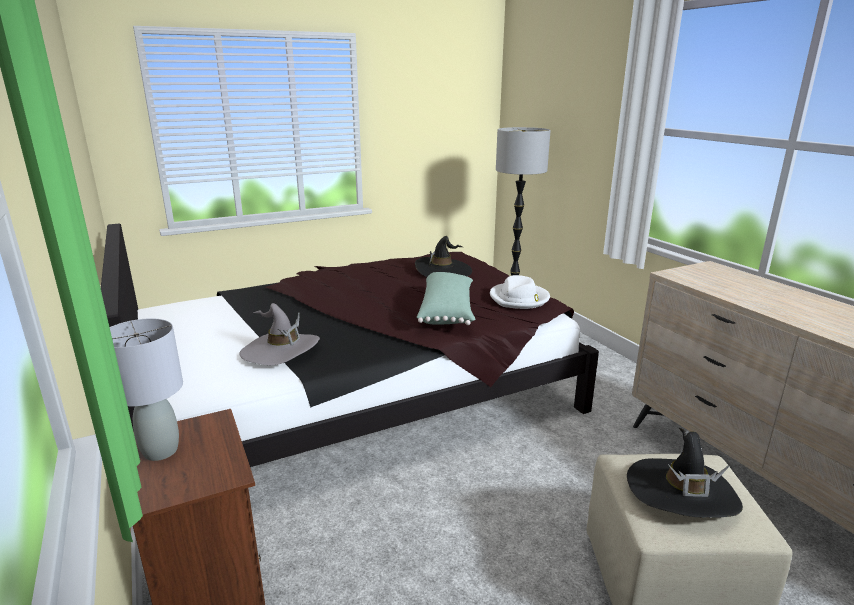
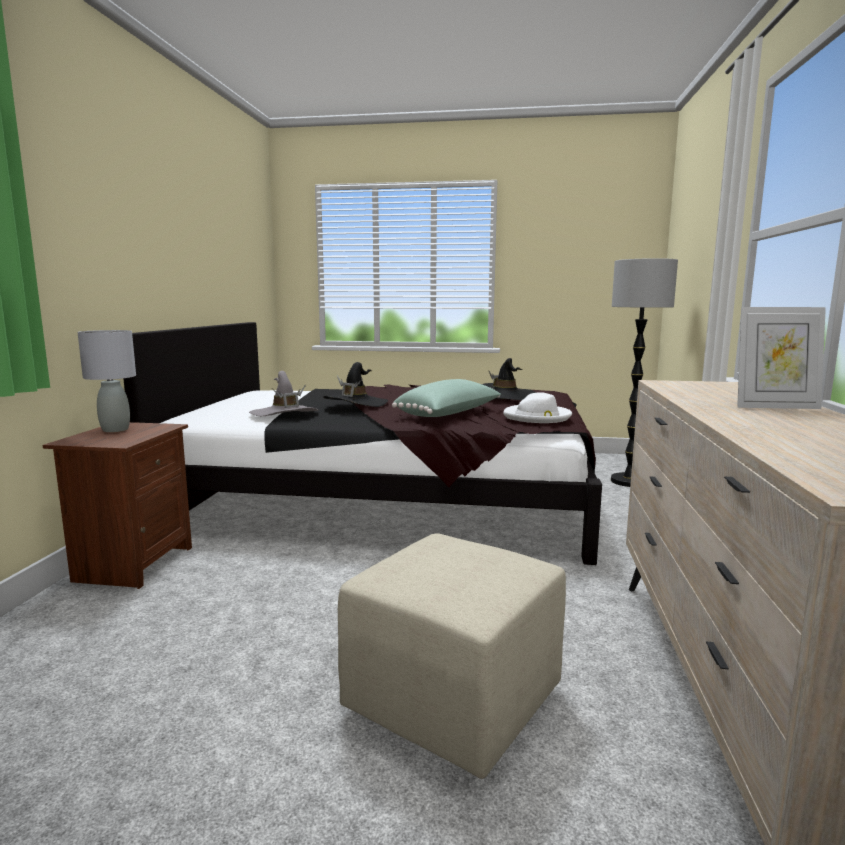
camera: 35 degrees right, 10 degrees down
black hat [627,428,743,518] -> black hat moved to [324,362,388,407]
none -> picture frame [737,307,826,409]

